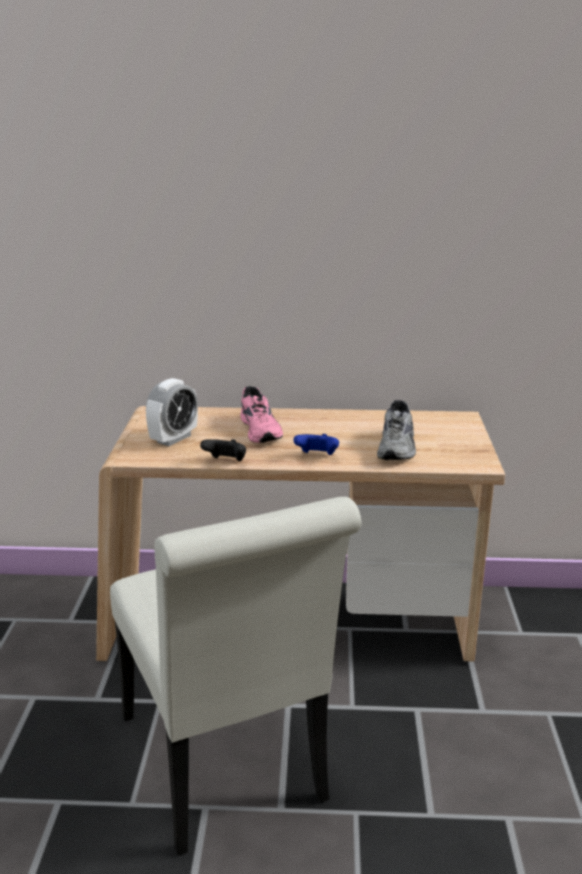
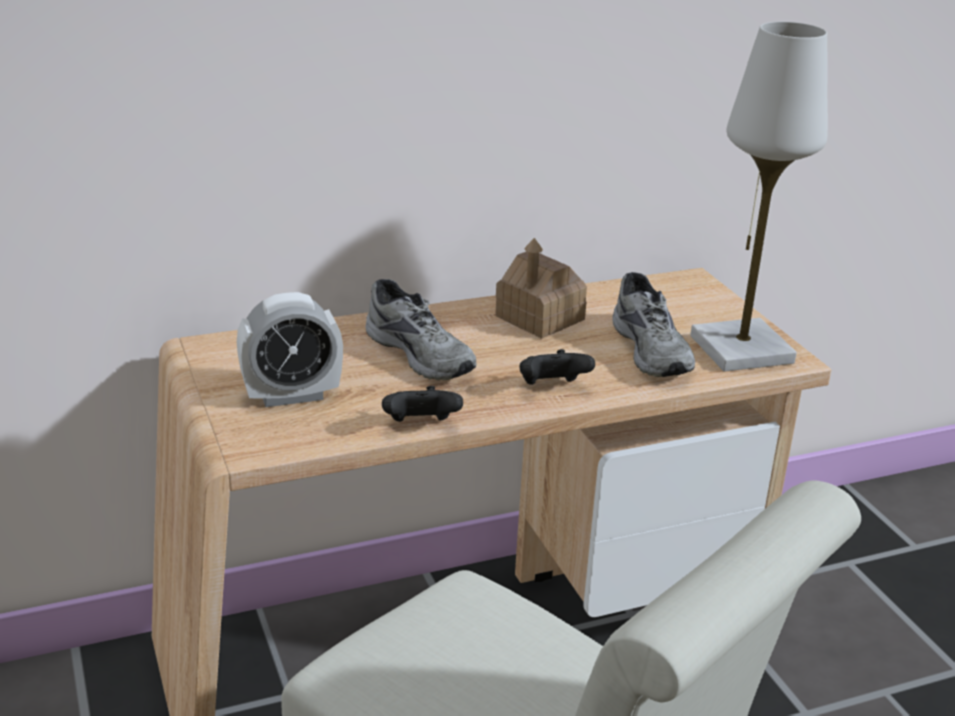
camera: 25 degrees left, 5 degrees up
alarm clock [146,378,198,446] -> alarm clock turned 60 degrees clockwise [237,292,343,407]
pink shoe [240,386,283,443] -> grey shoe [365,279,476,380]
blue game controller [293,434,339,455] -> black game controller [519,349,595,385]
none -> toy house [495,238,587,338]
none -> white table lamp [690,22,828,372]

